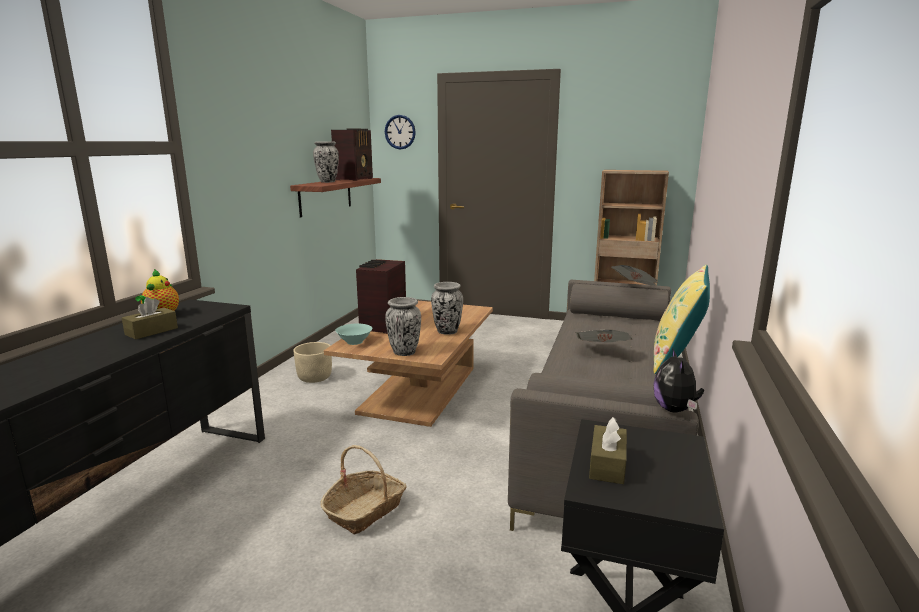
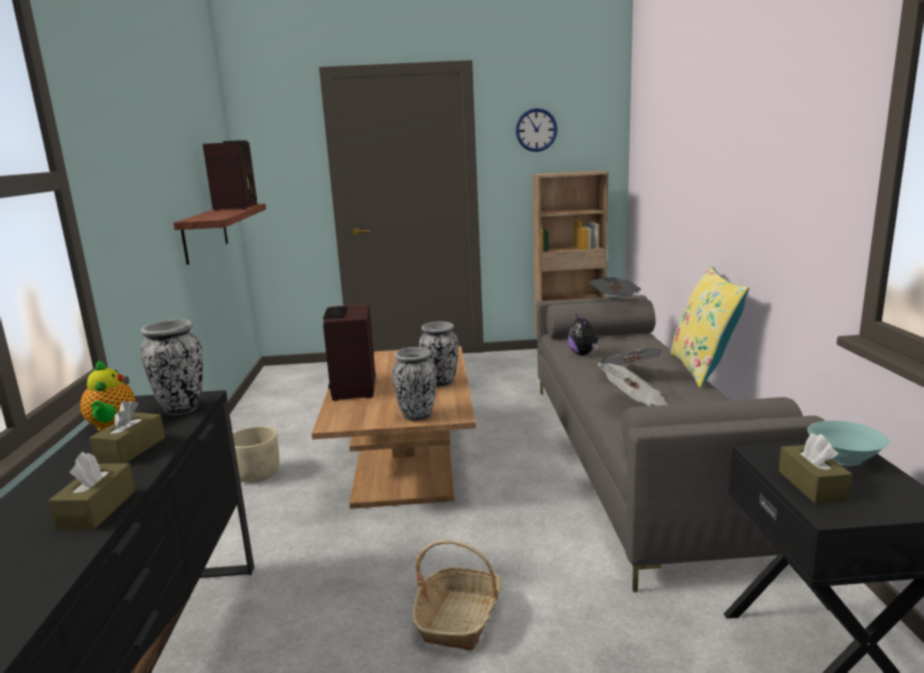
camera: 20 degrees left, 0 degrees up
vase [313,142,339,183] -> vase moved to [140,319,203,415]
turquoise bowl [335,324,372,345] -> turquoise bowl moved to [807,421,889,466]
wall clock [385,115,416,149] -> wall clock moved to [516,108,557,152]
plush toy [653,347,704,413] -> plush toy moved to [568,314,598,355]
none -> brown tissue box [49,451,136,530]
none -> newspaper [598,363,668,406]

